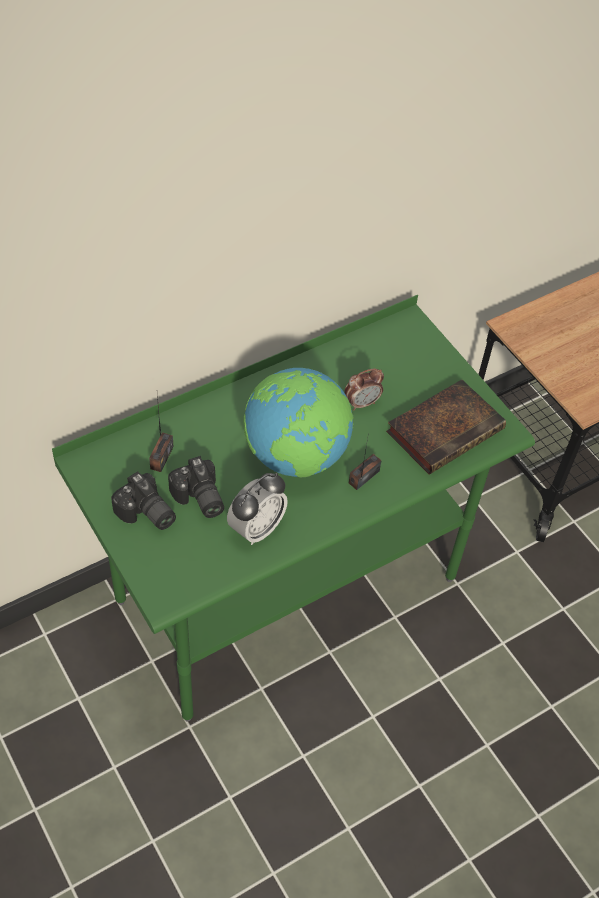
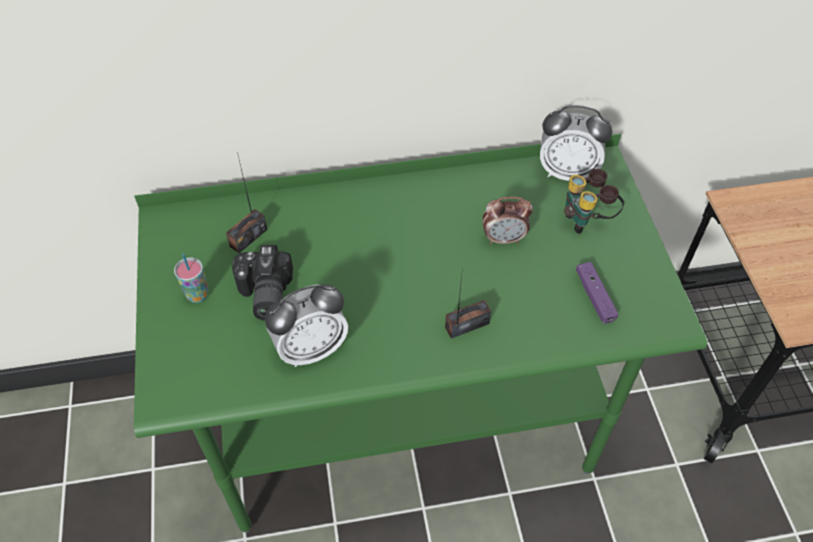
camera: 25 degrees right, 0 degrees up
camera [111,472,176,530] -> cup [174,254,208,303]
globe [243,368,354,477] -> none
book [386,380,506,475] -> purple game controller [576,262,618,324]
none -> alarm clock [540,105,612,181]
none -> binoculars [564,169,624,234]

